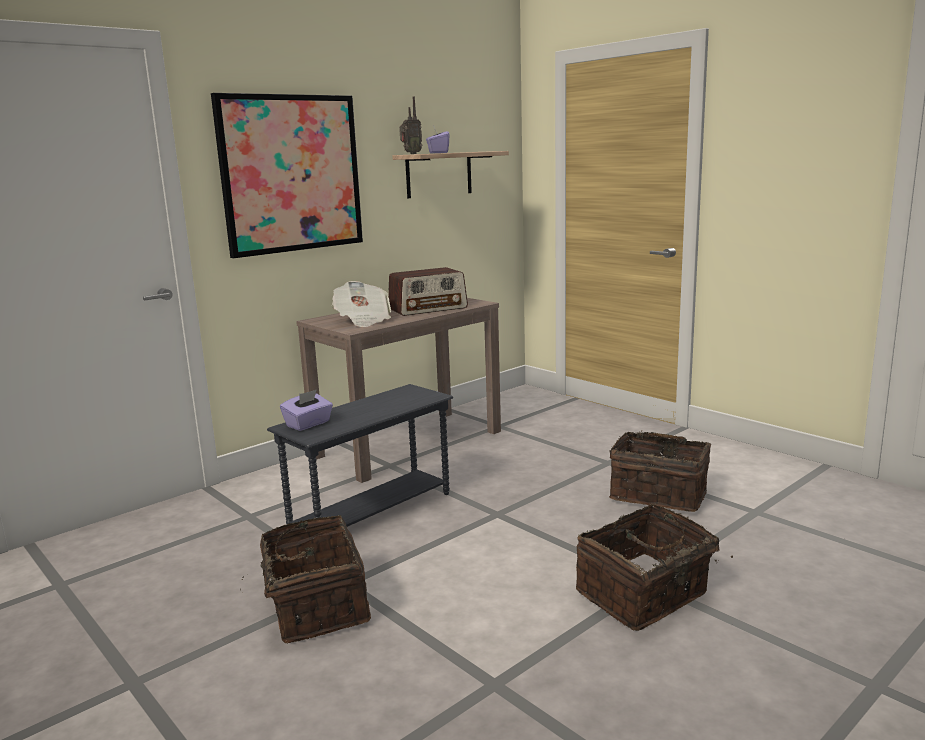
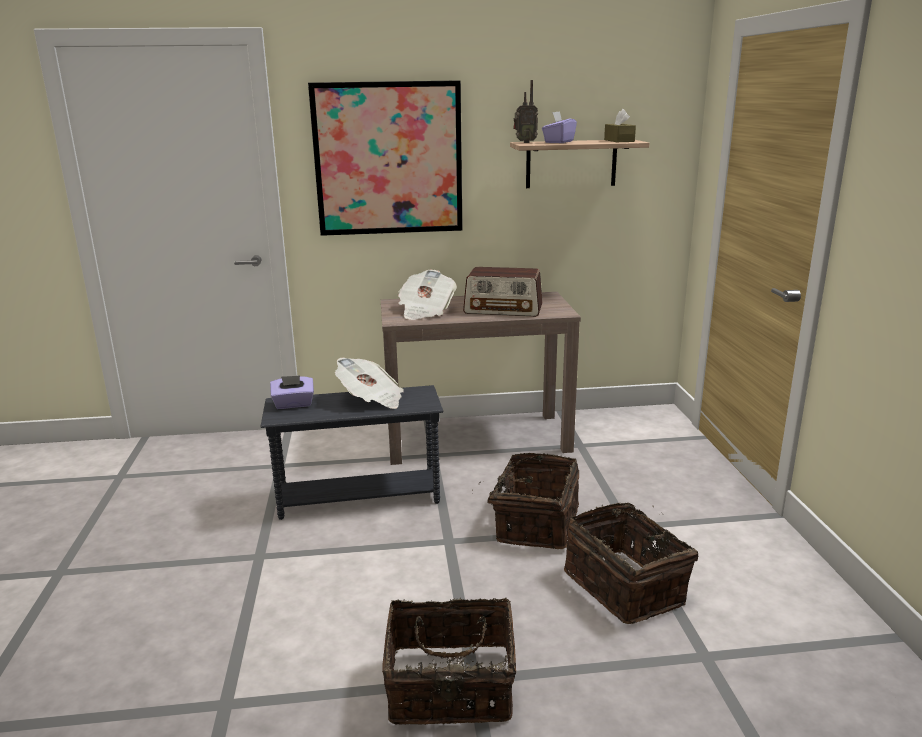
camera: 35 degrees right, 5 degrees up
basket [242,515,371,644] -> basket moved to [472,453,579,549]
none -> newspaper [335,358,403,409]
none -> brown tissue box [604,109,636,142]

